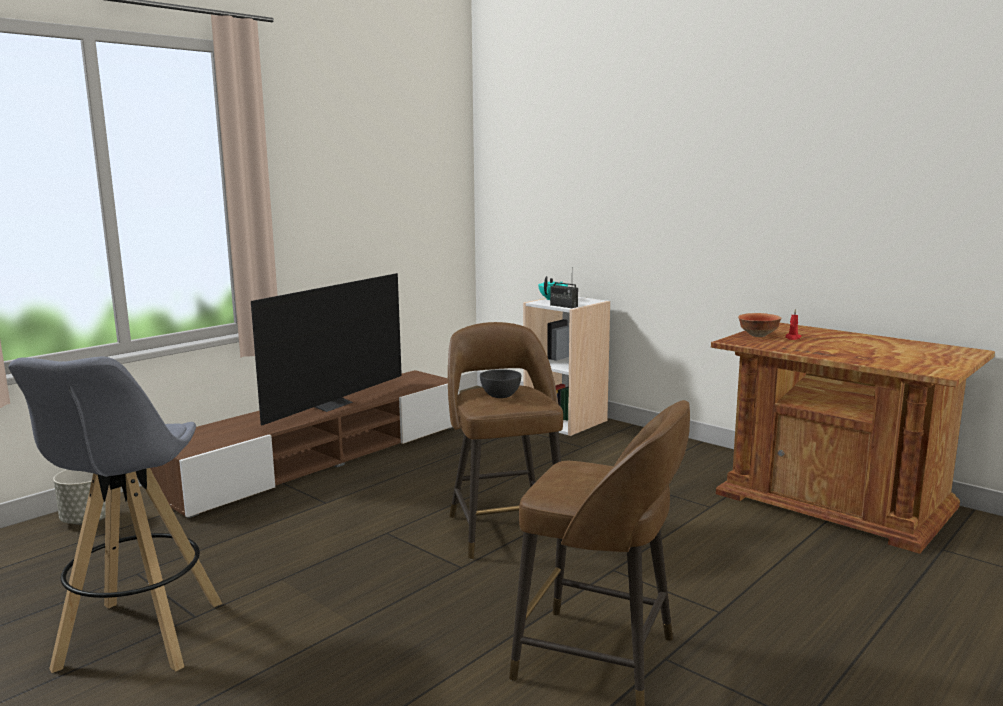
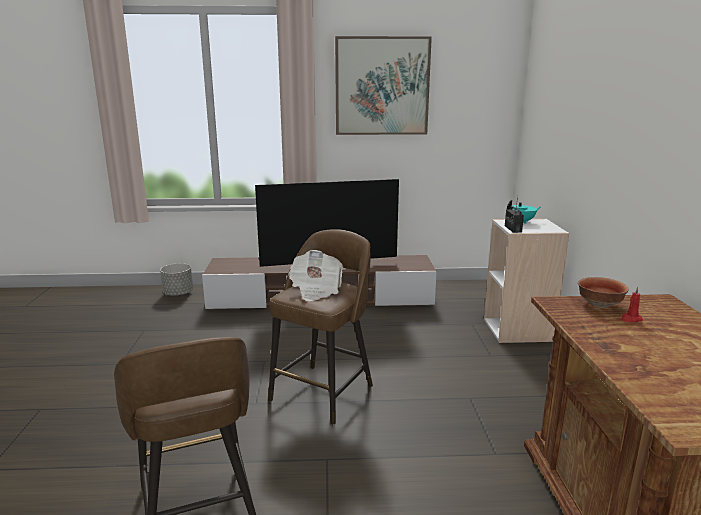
camera: 45 degrees right, 5 degrees up
grey stool [8,357,222,673] -> none
grey bowl [480,369,521,398] -> newspaper [288,250,343,301]
none -> picture [335,36,432,135]

